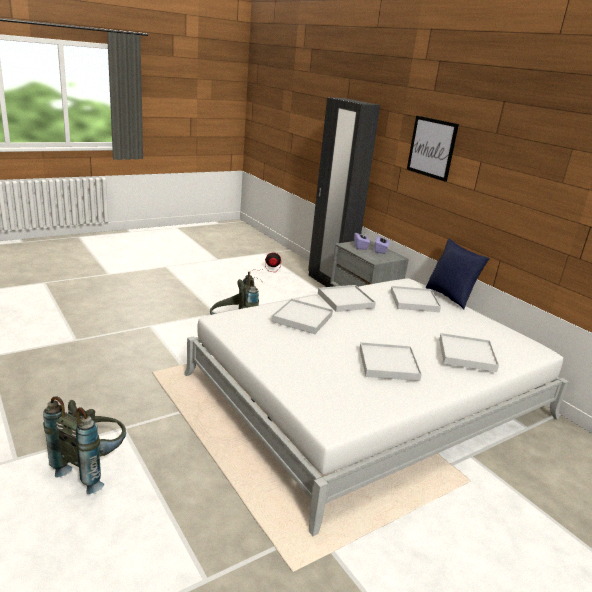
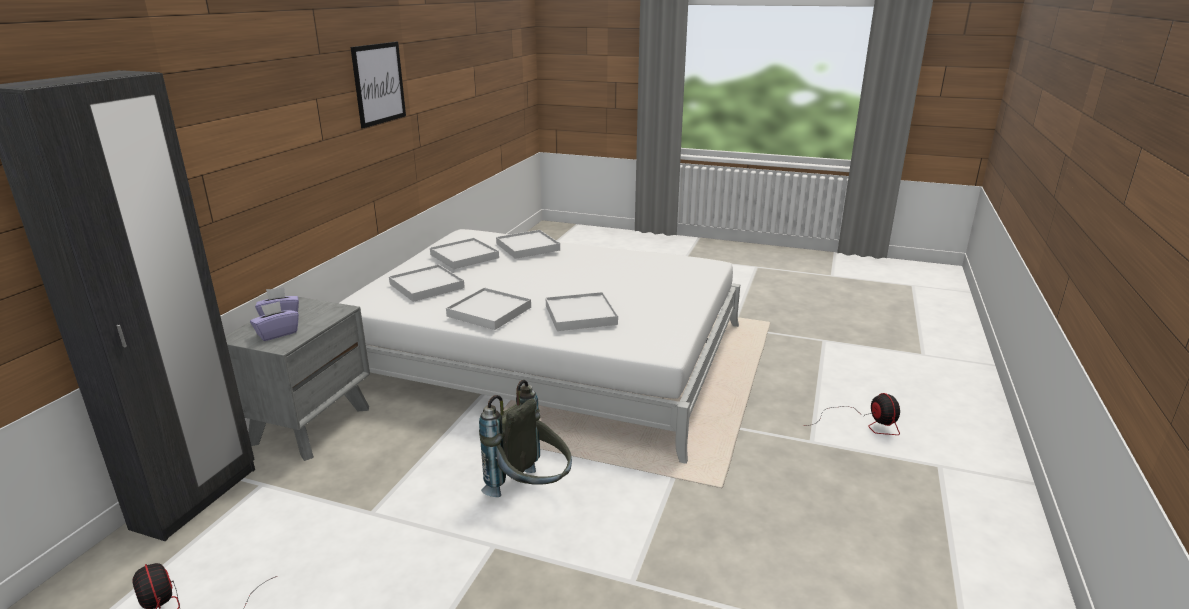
camera: 125 degrees left, 0 degrees up
grey backpack [43,396,126,494] -> fan [805,393,900,435]
white tray [360,342,422,381] -> white tray moved to [430,238,499,269]
picture [407,115,459,182] -> picture moved to [351,42,406,128]
blue pillow [426,239,490,310] -> none

